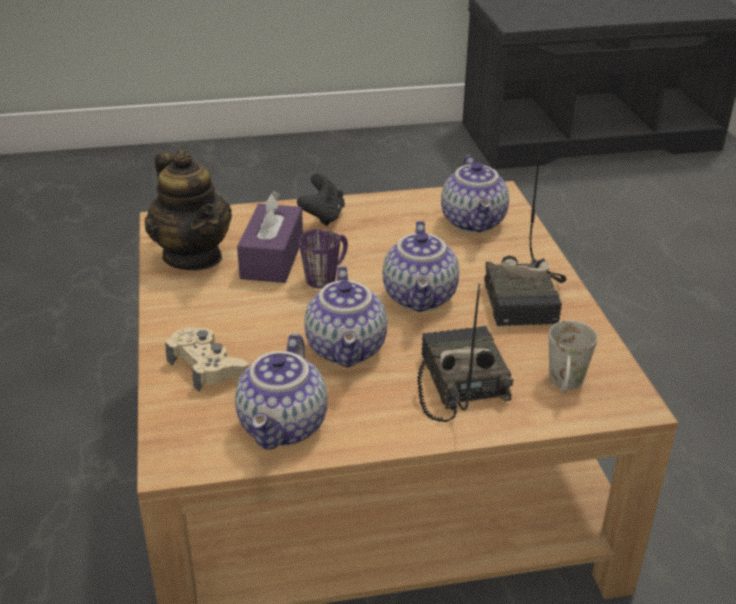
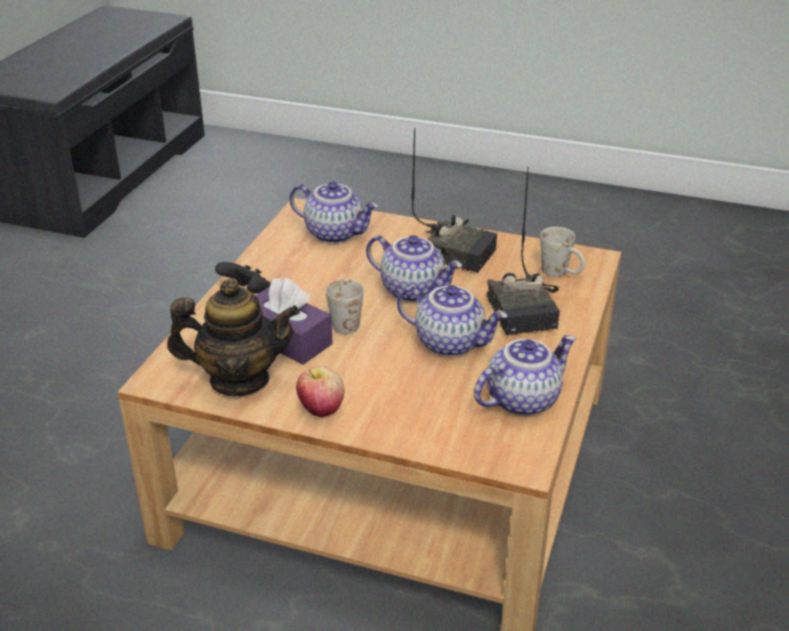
camera: 60 degrees left, 0 degrees up
beige game controller [165,327,249,392] -> none
teapot [235,333,328,450] -> teapot turned 75 degrees counterclockwise [474,335,576,416]
purple mug [299,229,348,289] -> white mug [326,279,364,334]
radio [417,284,513,422] -> radio turned 120 degrees counterclockwise [487,167,560,335]
none -> apple [296,366,344,418]

